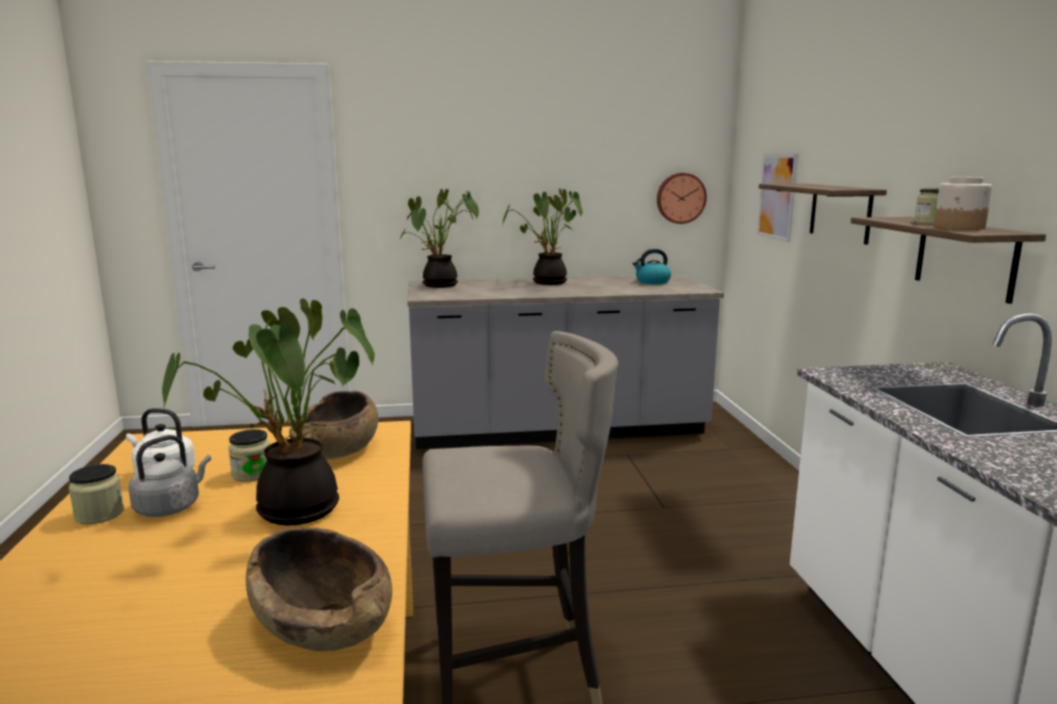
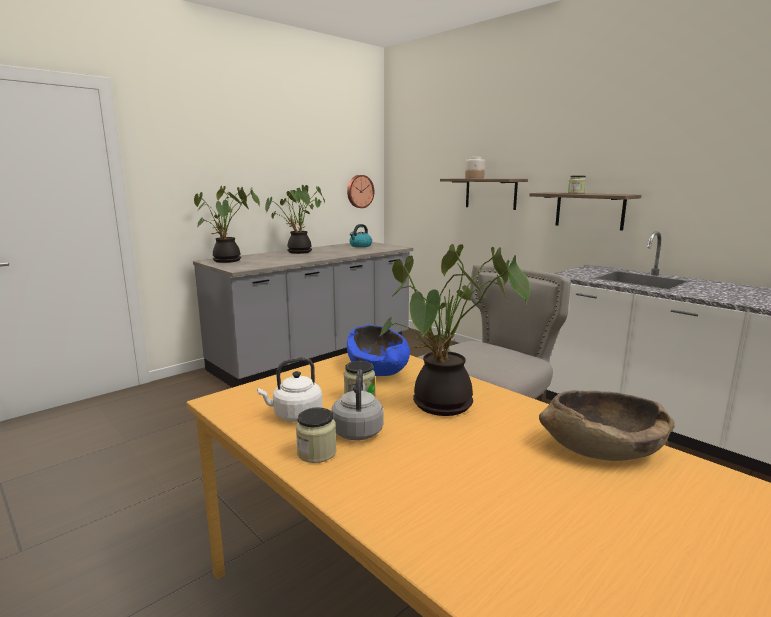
camera: 35 degrees left, 0 degrees up
brown bowl [289,391,379,460] -> blue bowl [347,325,410,376]
picture [757,154,798,242] -> none
jar [934,177,992,230] -> jar moved to [465,157,485,179]

